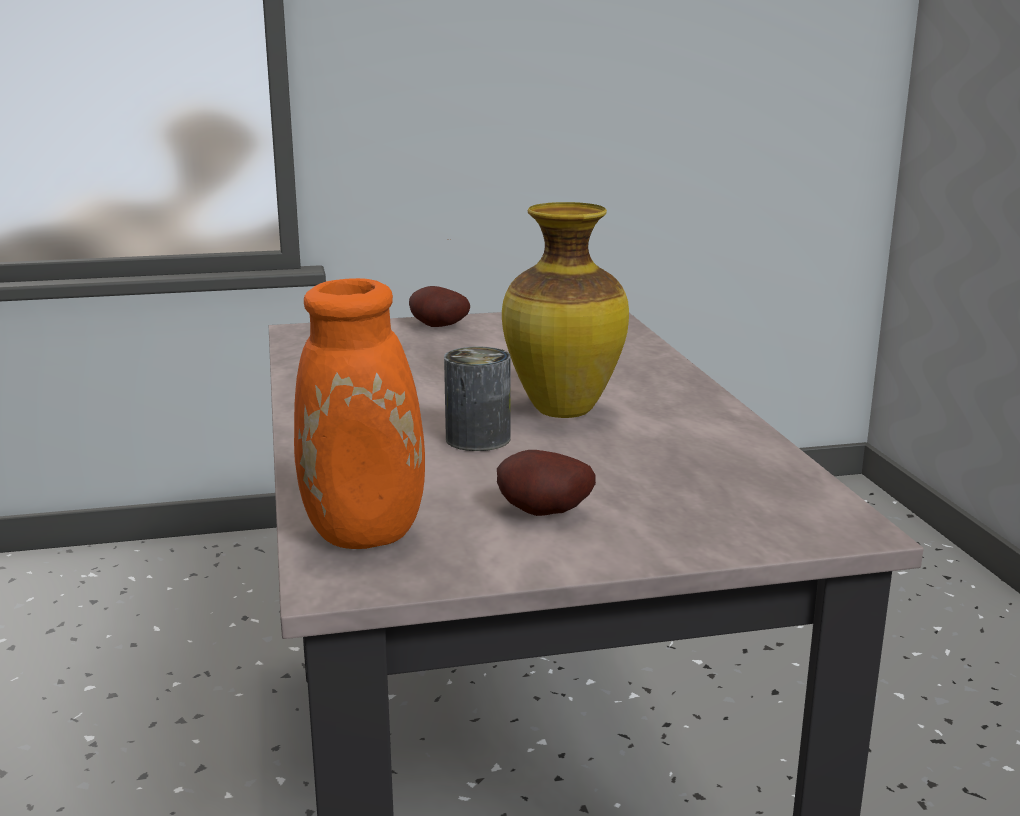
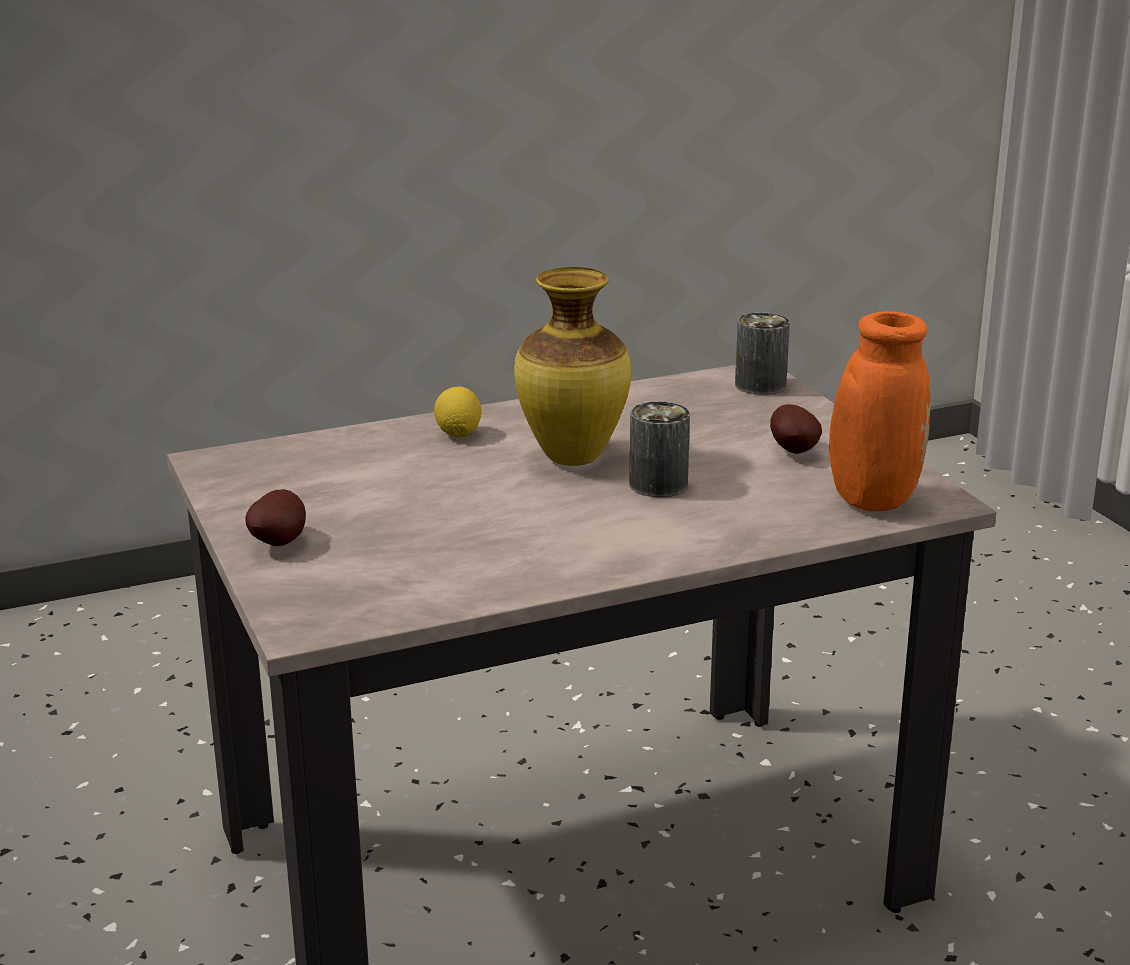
camera: 100 degrees left, 5 degrees up
none -> lemon [434,387,481,438]
none -> can [735,312,790,395]

